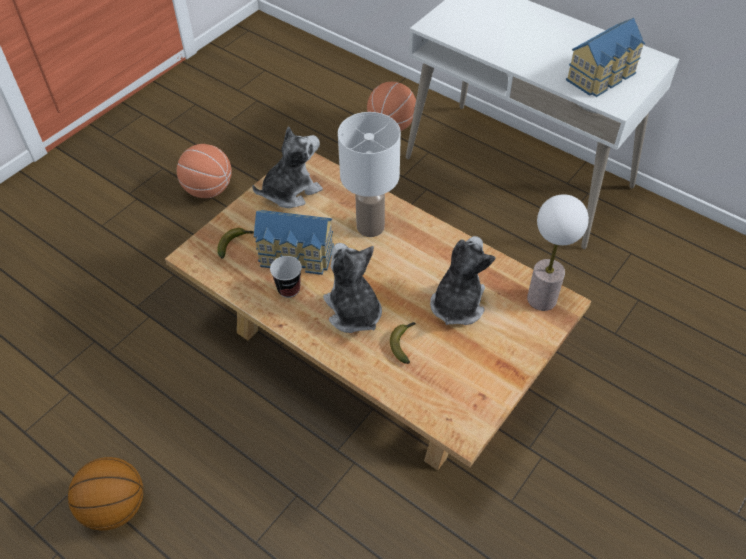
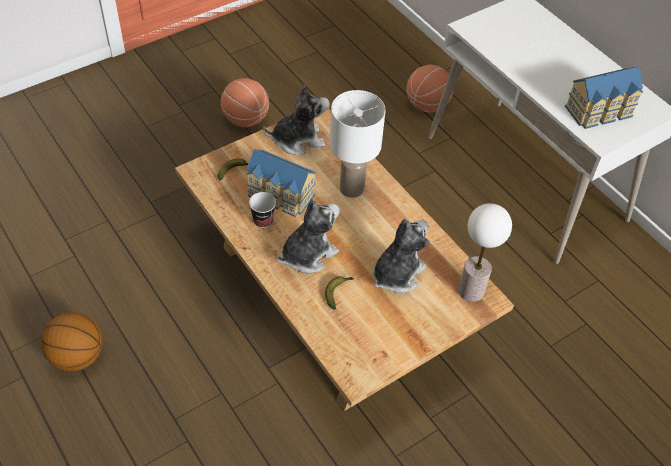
camera: 15 degrees right, 0 degrees up
plush toy [323,243,382,333] -> plush toy turned 60 degrees clockwise [277,199,340,273]

